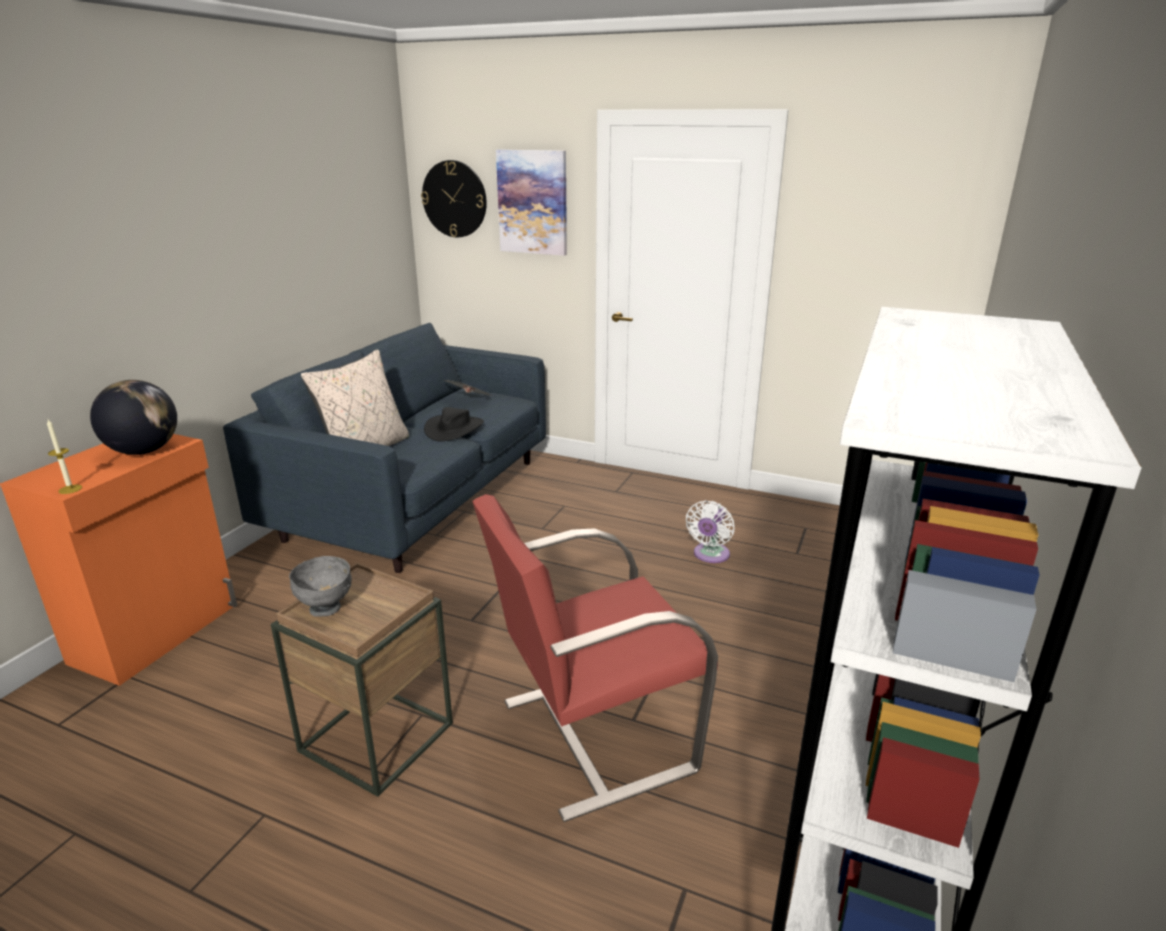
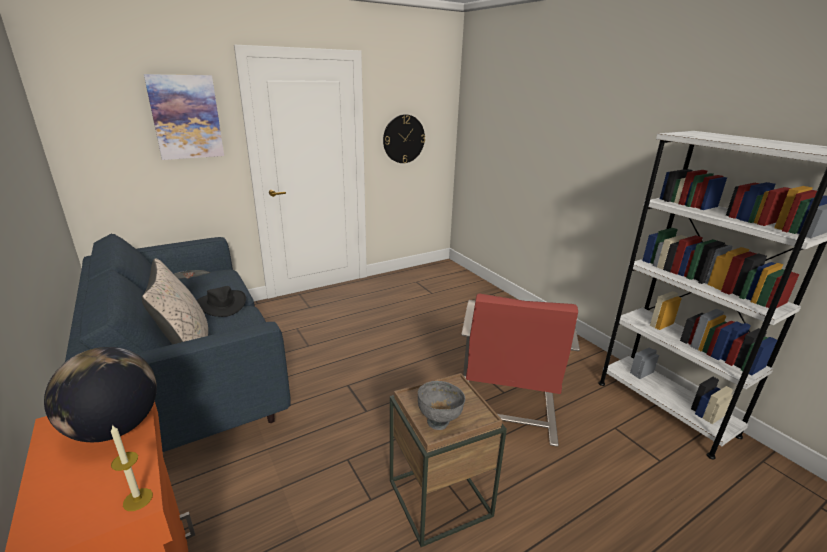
camera: 55 degrees left, 0 degrees up
wall clock [421,160,487,237] -> wall clock moved to [383,114,425,163]
white fan [686,500,735,563] -> none

